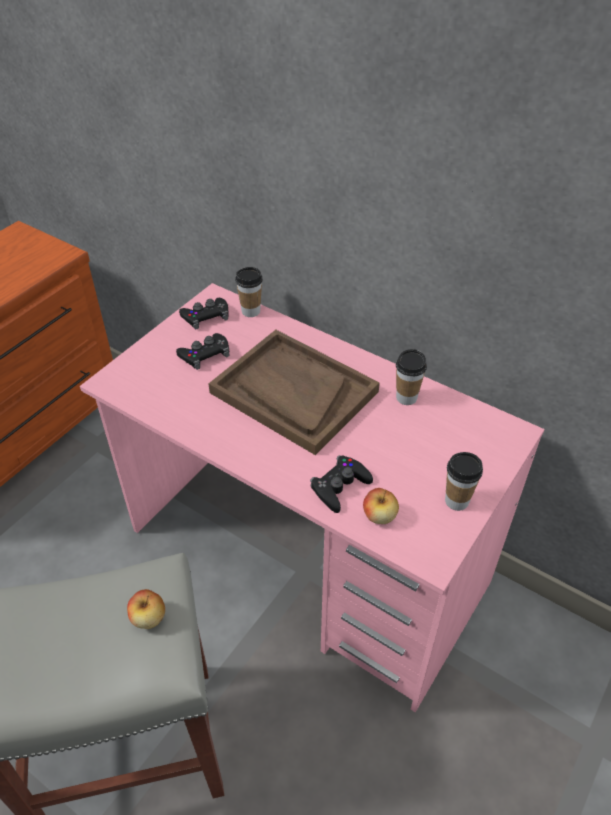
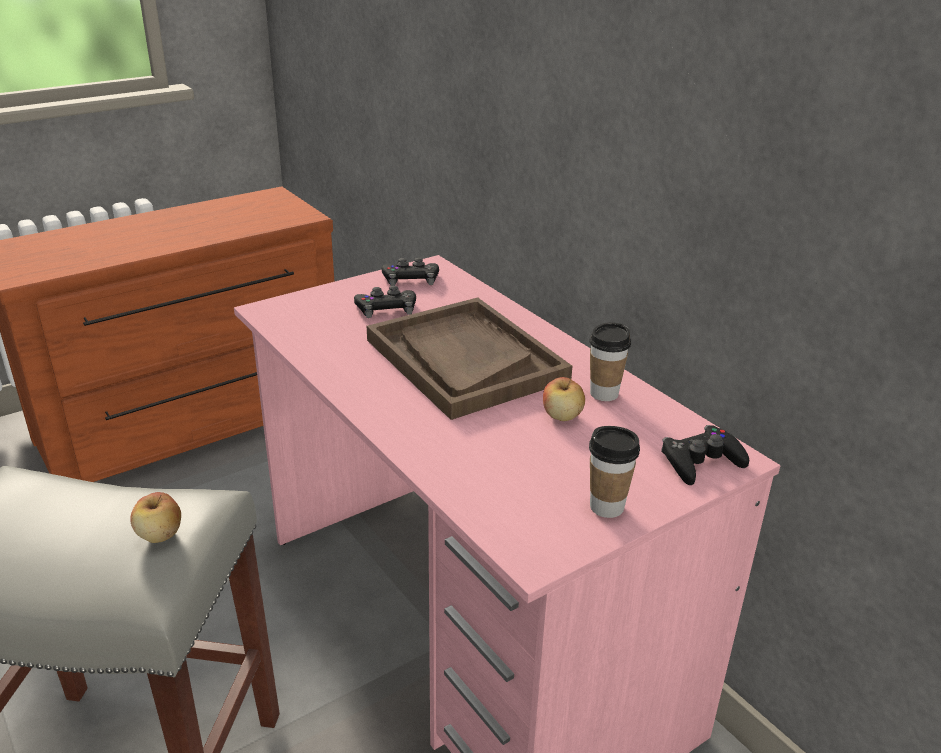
camera: 20 degrees right, 15 degrees down
cup [235,267,263,317] -> none
black game controller [310,455,373,513] -> black game controller moved to [661,425,749,485]
apple [363,488,399,524] -> apple moved to [543,377,585,421]

